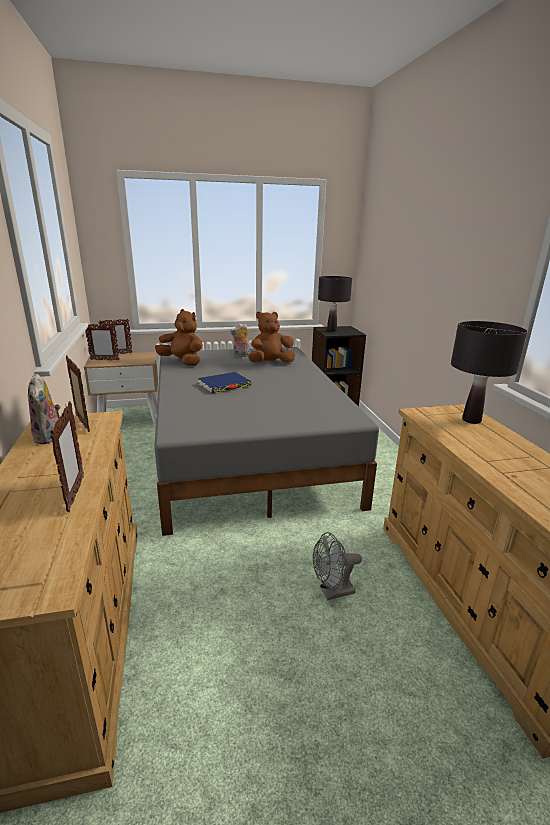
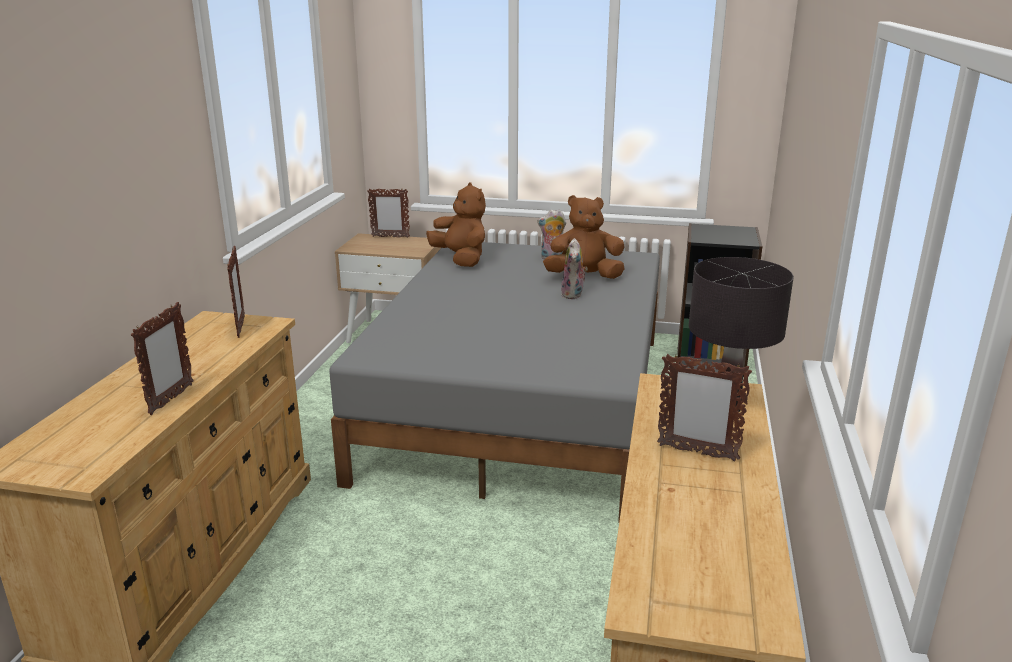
camera: 25 degrees right, 0 degrees up
plush toy [28,373,61,444] -> plush toy moved to [561,238,588,299]
picture frame [85,324,119,360] -> picture frame moved to [657,354,752,462]
blue book [198,372,251,393] -> none
grey fan [313,532,362,600] -> none
black table lamp [318,276,352,331] -> none

